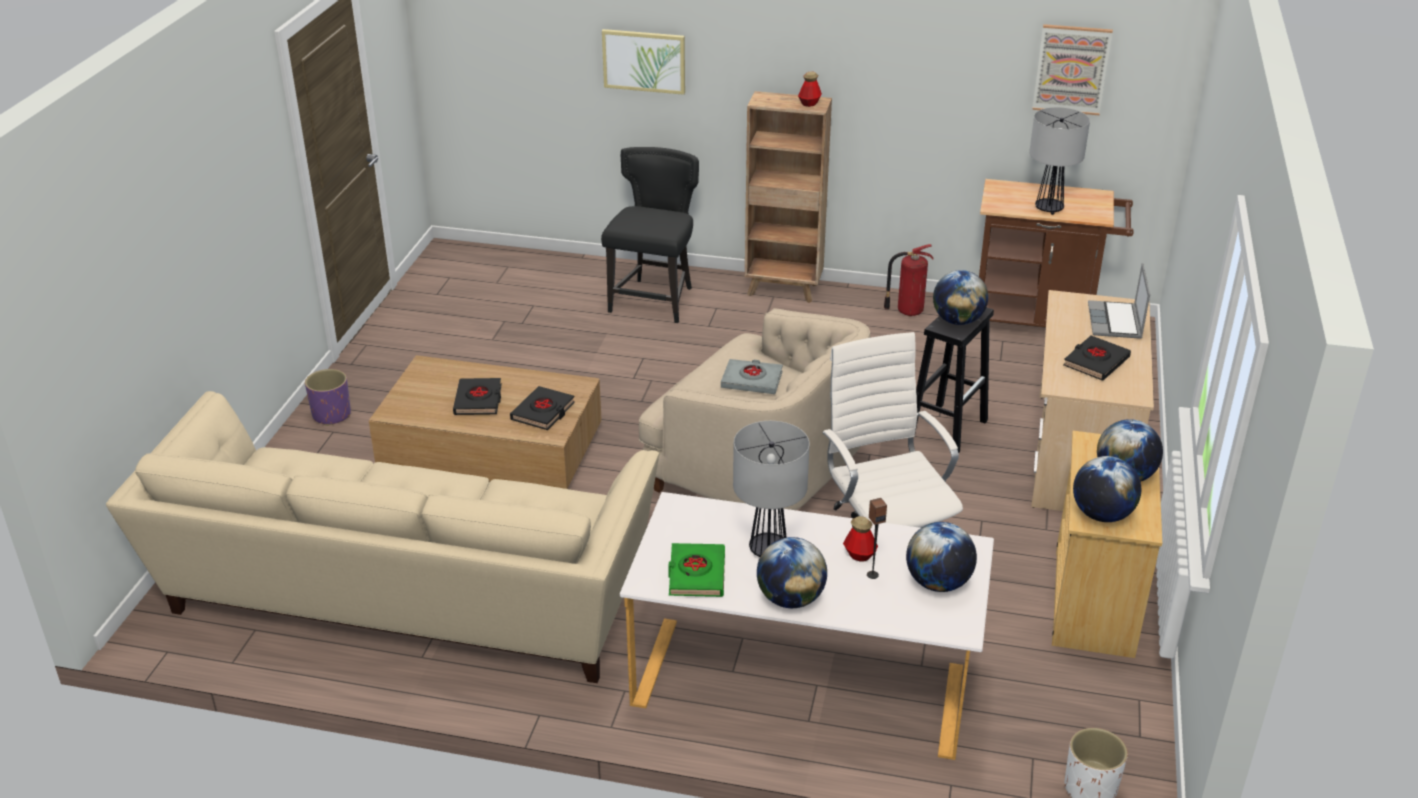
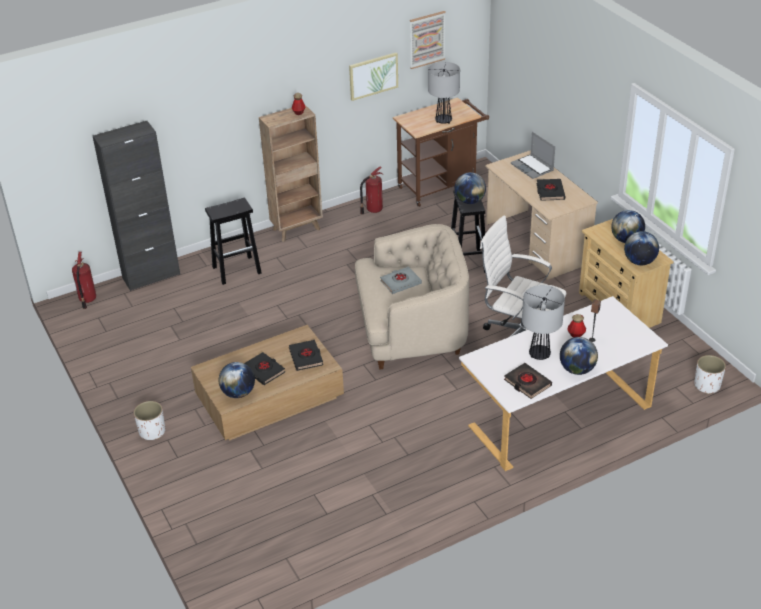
camera: 40 degrees left, 5 degrees up
beige sofa [106,391,659,683] -> none
purple planter [305,369,351,426] -> white planter [134,401,165,440]
black chair [601,147,699,323] -> black stool [205,198,262,285]
picture [602,29,685,95] -> picture moved to [349,53,398,101]
green book [669,543,725,597] -> black book [504,363,552,399]
globe [906,522,977,592] -> globe moved to [218,362,255,398]
none -> fire extinguisher [72,252,96,309]
none -> black cabinet [93,121,180,291]

